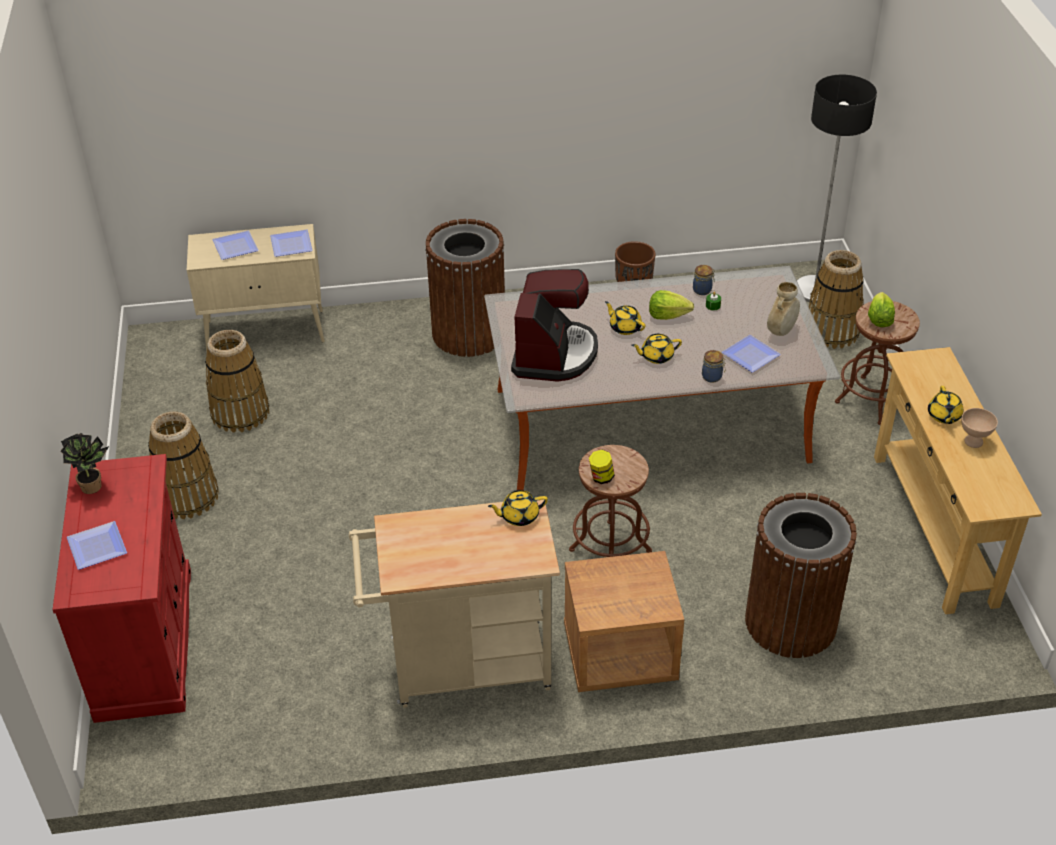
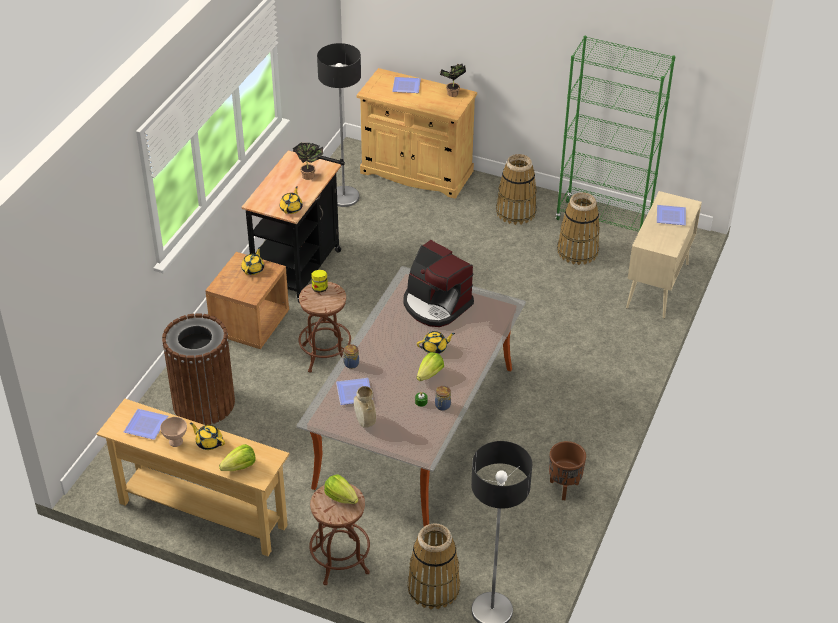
camera: 120 degrees right, 0 degrees up
red cabinet [52,454,191,723] -> beige cabinet [356,68,477,199]
plate [270,230,313,257] -> plate moved to [124,409,168,440]
beige cart [349,500,560,708] -> black cart [242,150,345,303]
brown trash can [425,219,505,357] -> none
yellow teapot [631,334,682,364] -> yellow teapot moved to [241,247,264,275]
none -> lettuce [219,444,255,471]
none -> potted plant [293,143,323,180]
none -> floor lamp [317,43,361,207]
none -> green bookcase [555,36,675,232]

